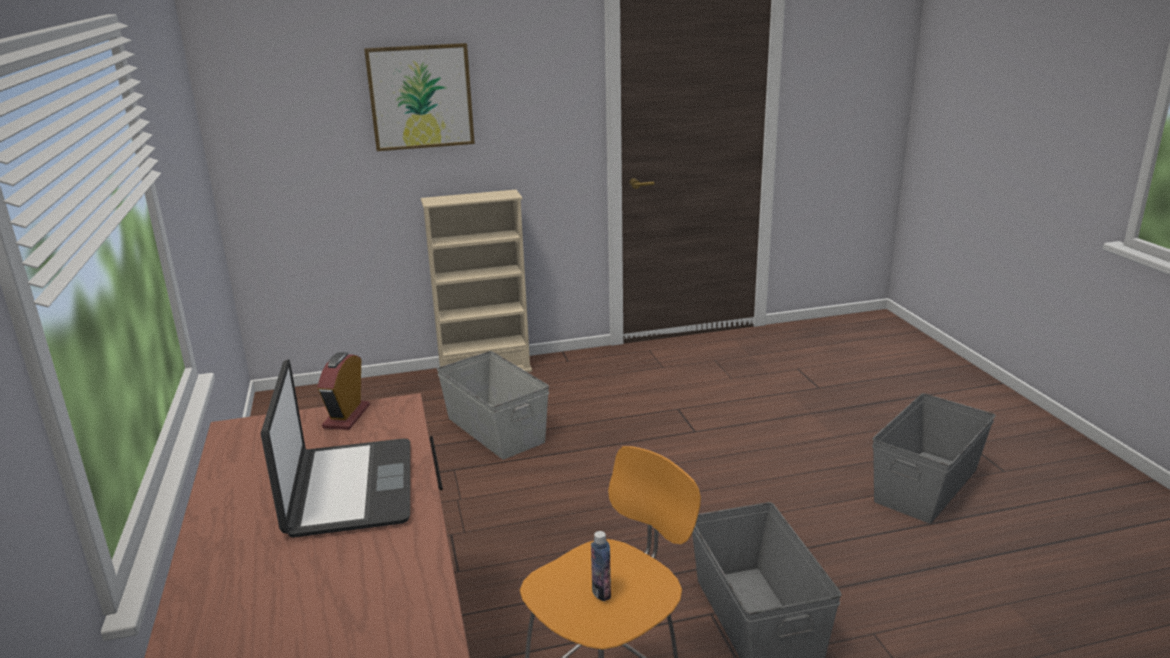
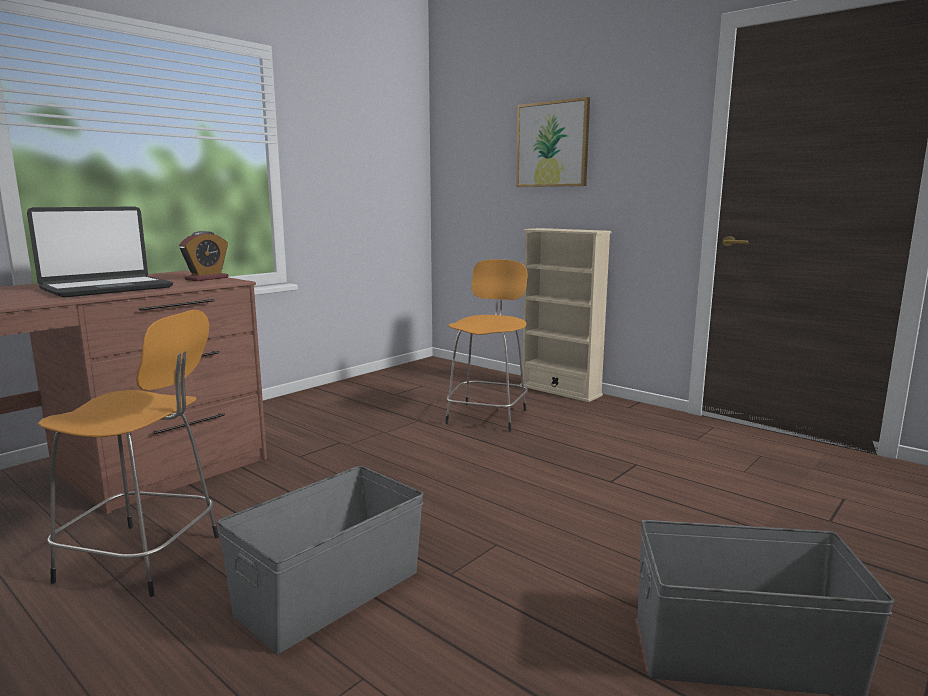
camera: 55 degrees right, 10 degrees down
alarm clock [317,352,370,430] -> alarm clock turned 150 degrees clockwise [179,231,229,281]
grey storage box [437,351,549,459] -> orange stool [445,259,528,432]
bottle [591,531,611,601] -> none

